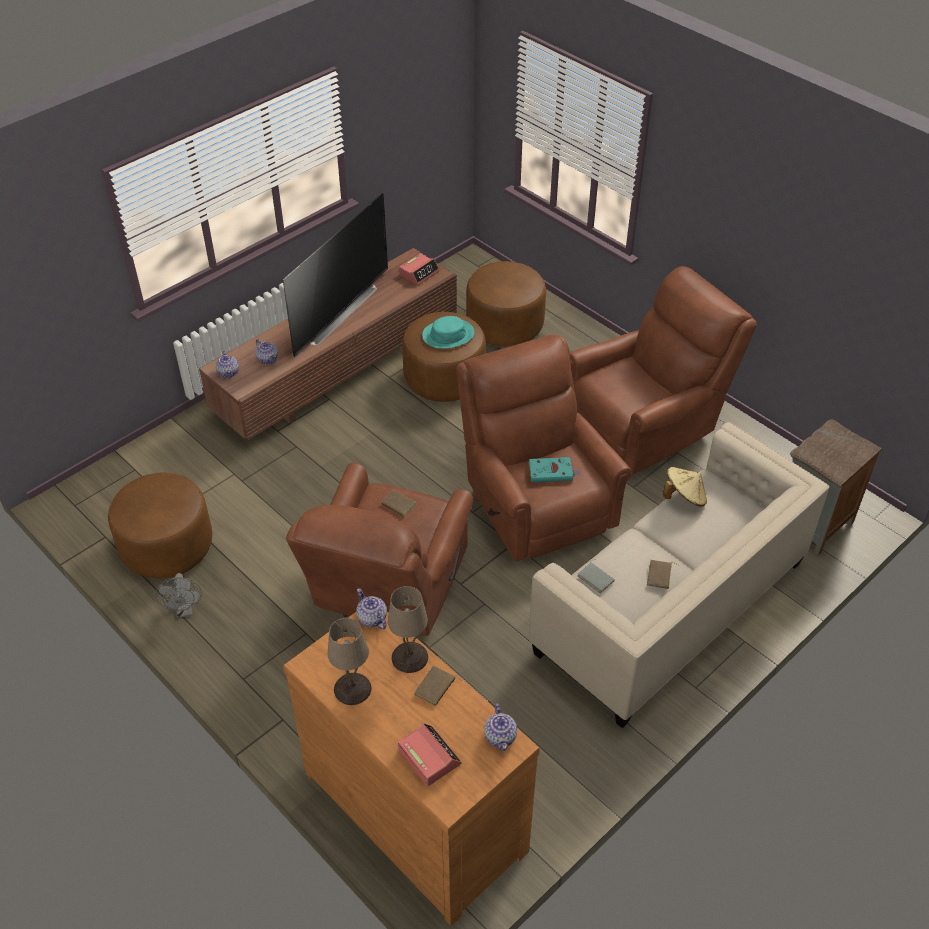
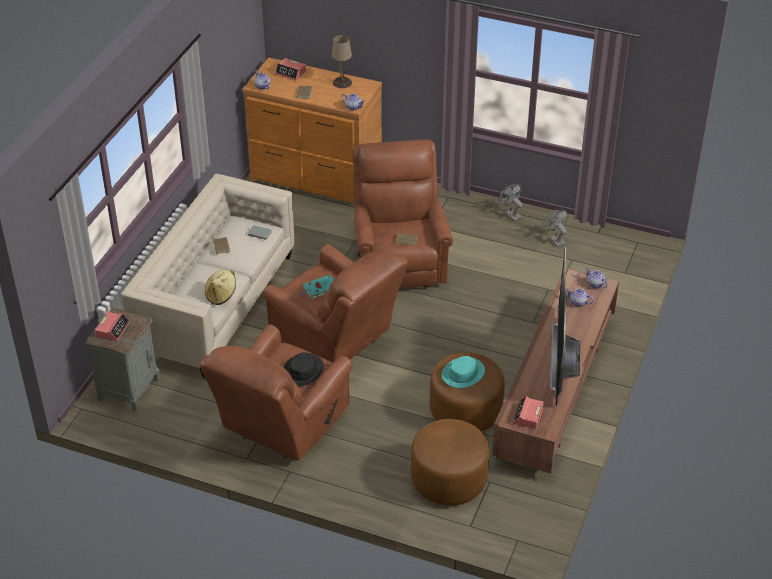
camera: 155 degrees right, 5 degrees down
brown ottoman [108,473,212,578] -> grey fan [543,210,568,247]
beige table lamp [388,586,428,673] -> none
none -> alarm clock [95,311,130,341]
none -> black hat [284,352,324,386]

